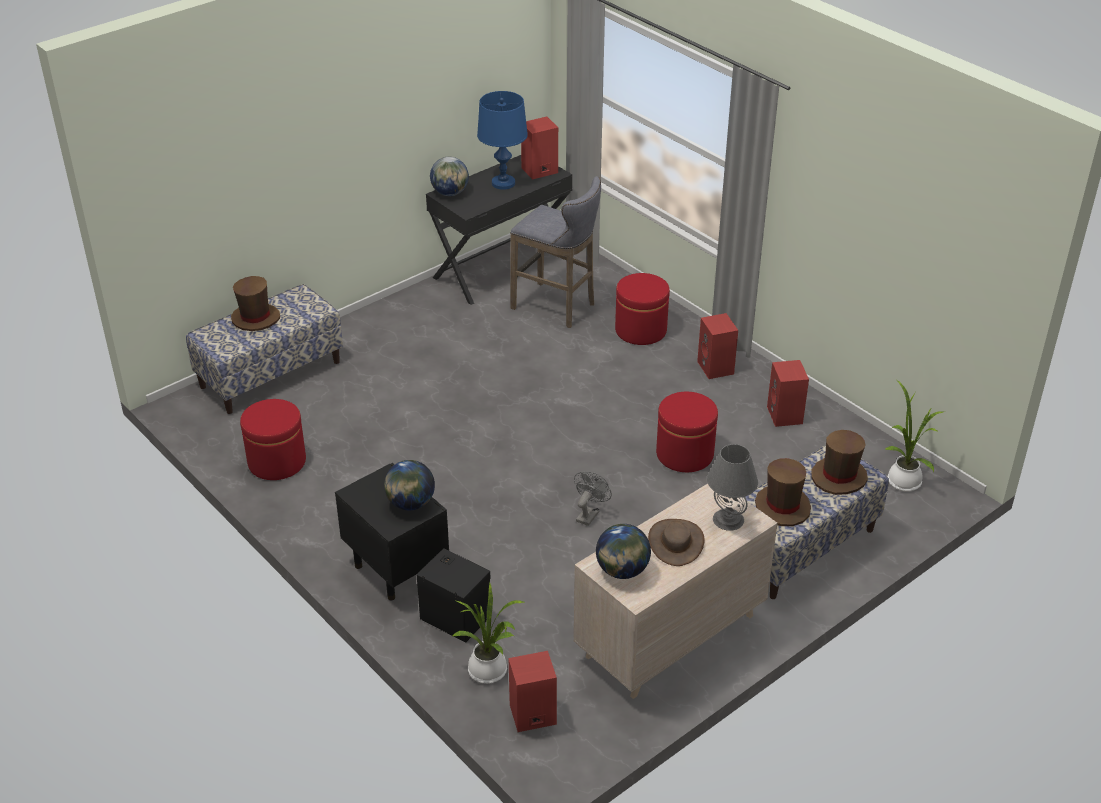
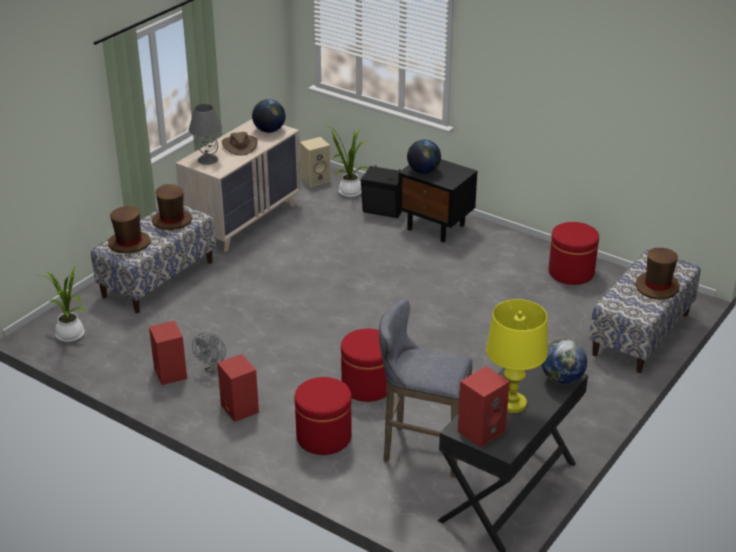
camera: 165 degrees right, 5 degrees down
blue table lamp [477,91,528,190] -> yellow table lamp [486,299,548,413]
red speaker [508,651,557,732] -> beige speaker [300,137,331,187]
grey fan [574,472,612,526] -> grey fan moved to [192,333,226,373]
red ottoman [656,392,718,472] -> red ottoman moved to [341,329,387,402]

